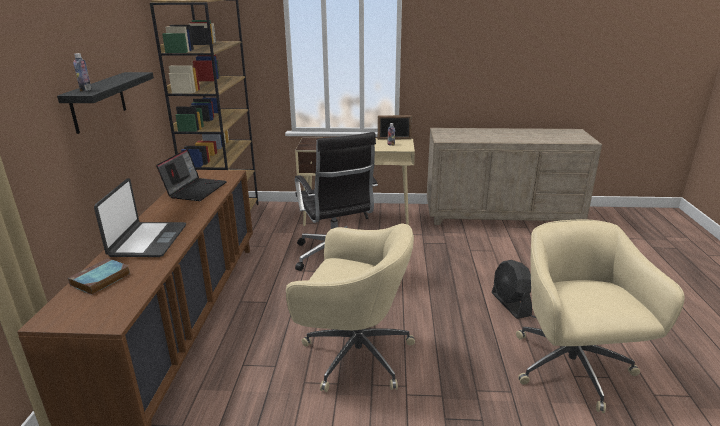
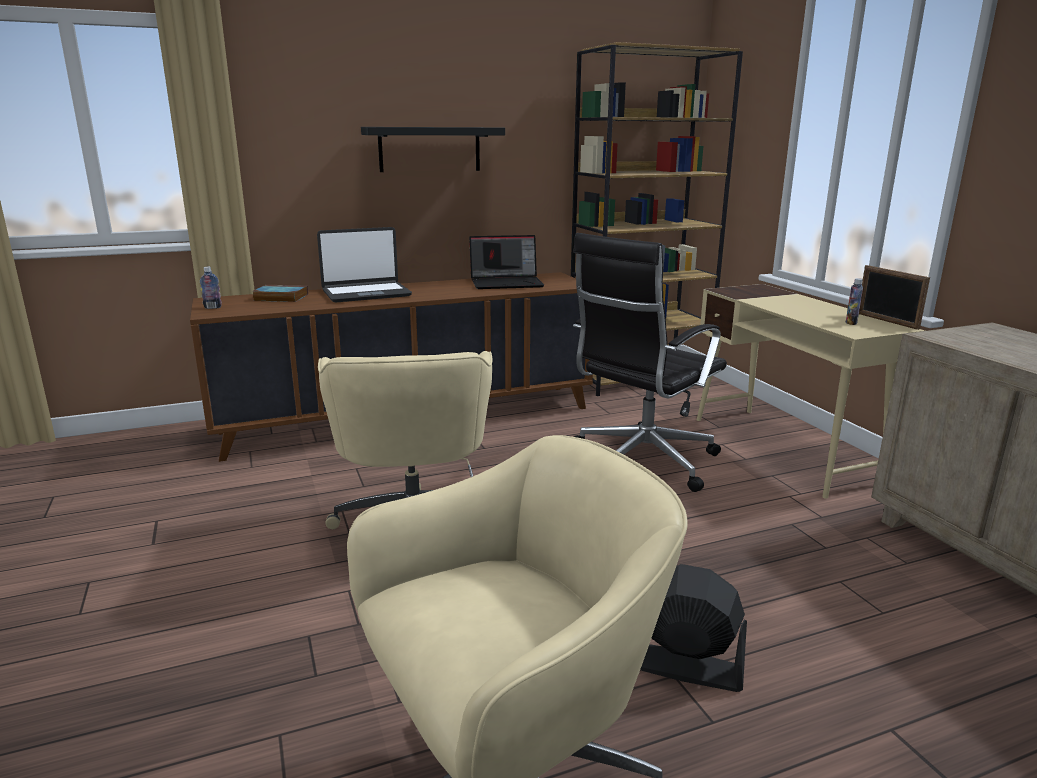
camera: 65 degrees right, 5 degrees down
bottle [73,53,92,91] -> bottle moved to [200,267,222,309]
black fan [492,260,532,319] -> black fan turned 60 degrees clockwise [640,564,747,692]

